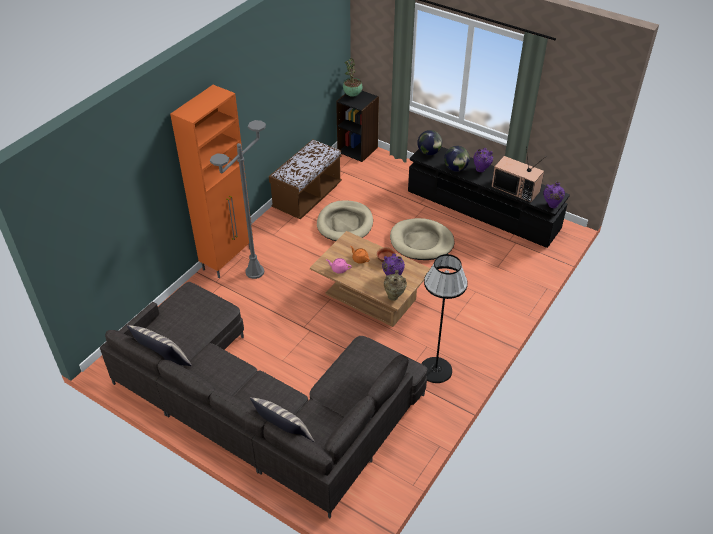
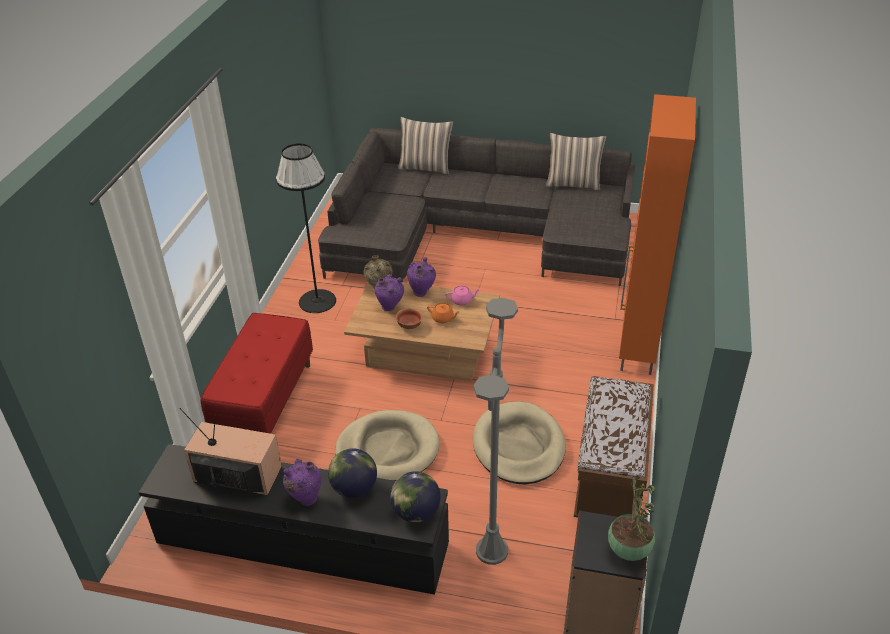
camera: 160 degrees right, 5 degrees down
grey floor lamp [210,120,266,279] -> grey floor lamp moved to [474,298,518,565]
purple vase [543,182,565,208] -> purple vase moved to [407,257,436,297]
none -> red bench [200,313,313,434]

